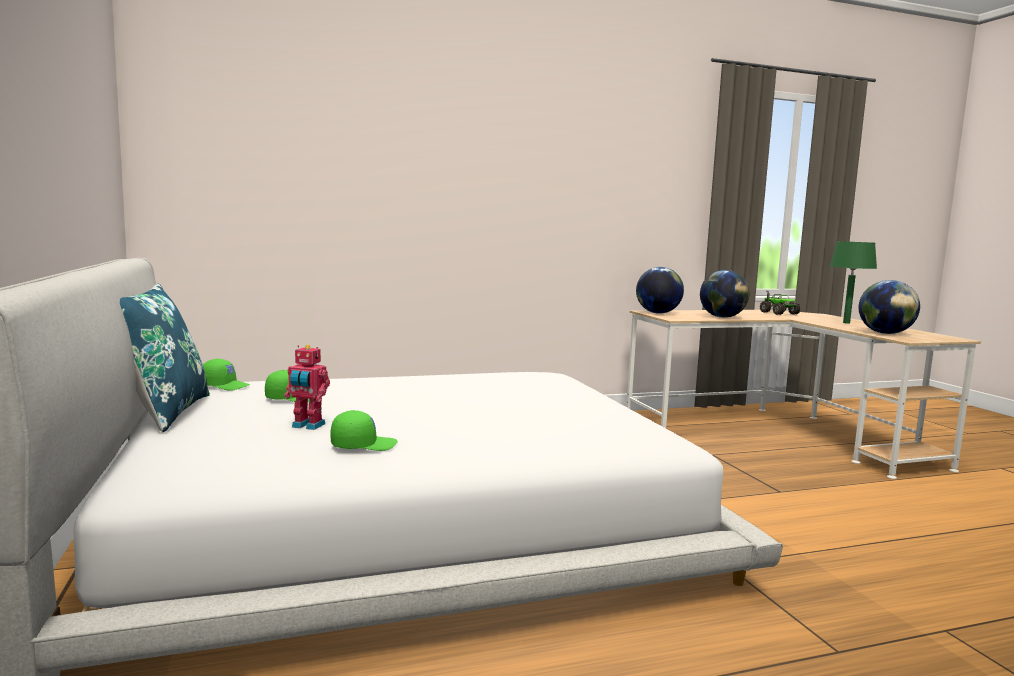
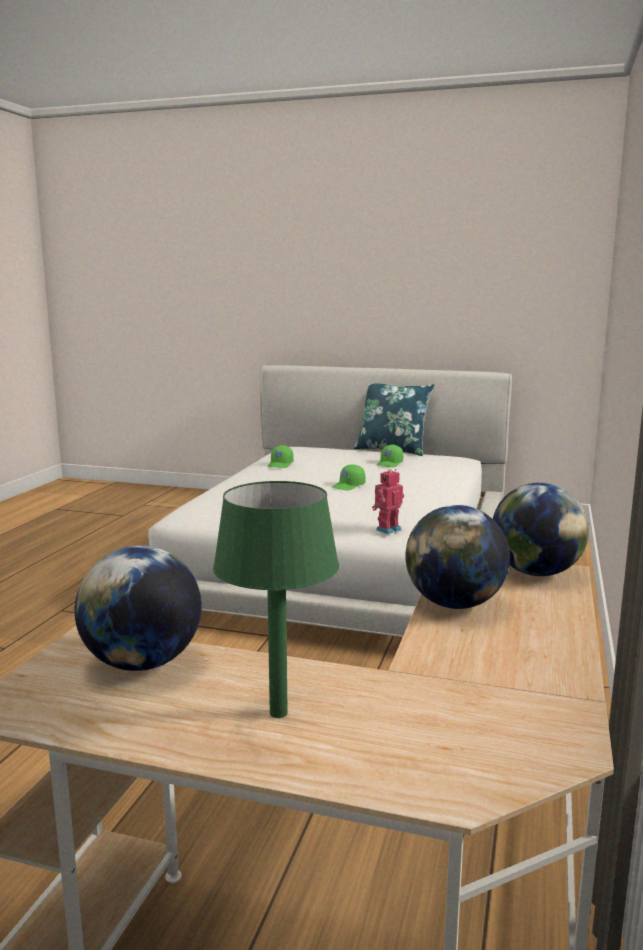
camera: 125 degrees right, 5 degrees up
green cap [203,358,250,391] -> green cap moved to [332,464,365,491]
toy robot [284,345,330,430] -> toy robot moved to [372,469,404,534]
toy truck [760,290,800,315] -> none

